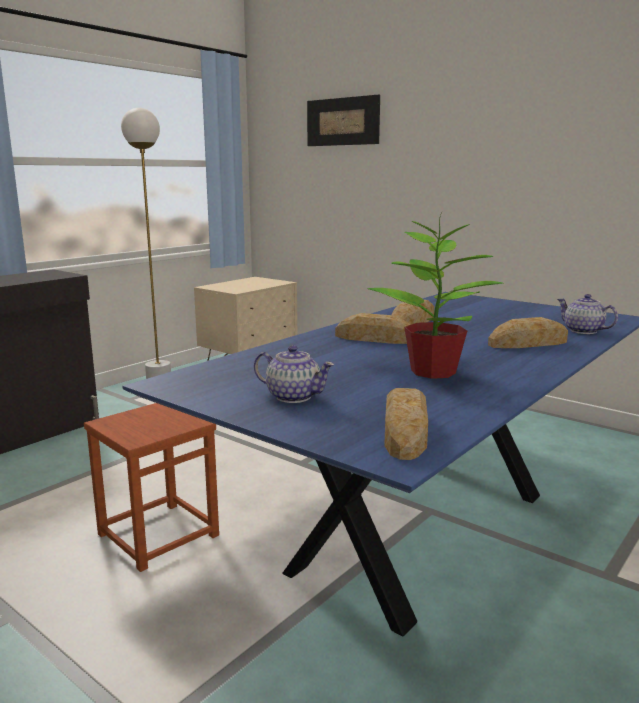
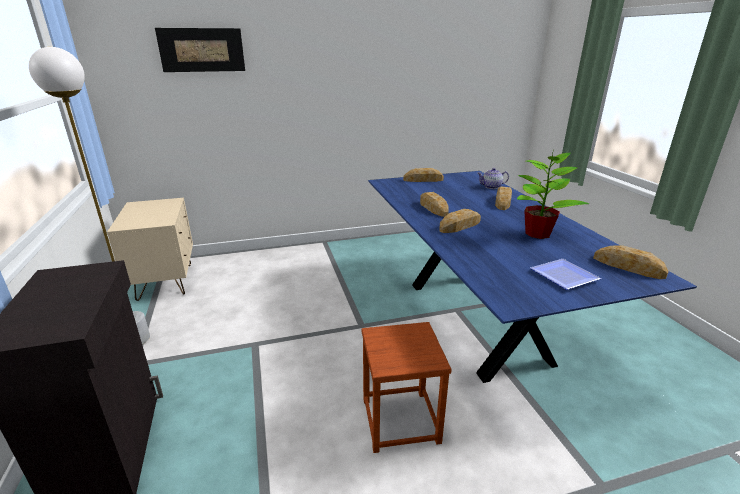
camera: 55 degrees left, 10 degrees up
teapot [254,346,335,403] -> plate [530,259,601,290]
none -> bread [403,168,444,182]

